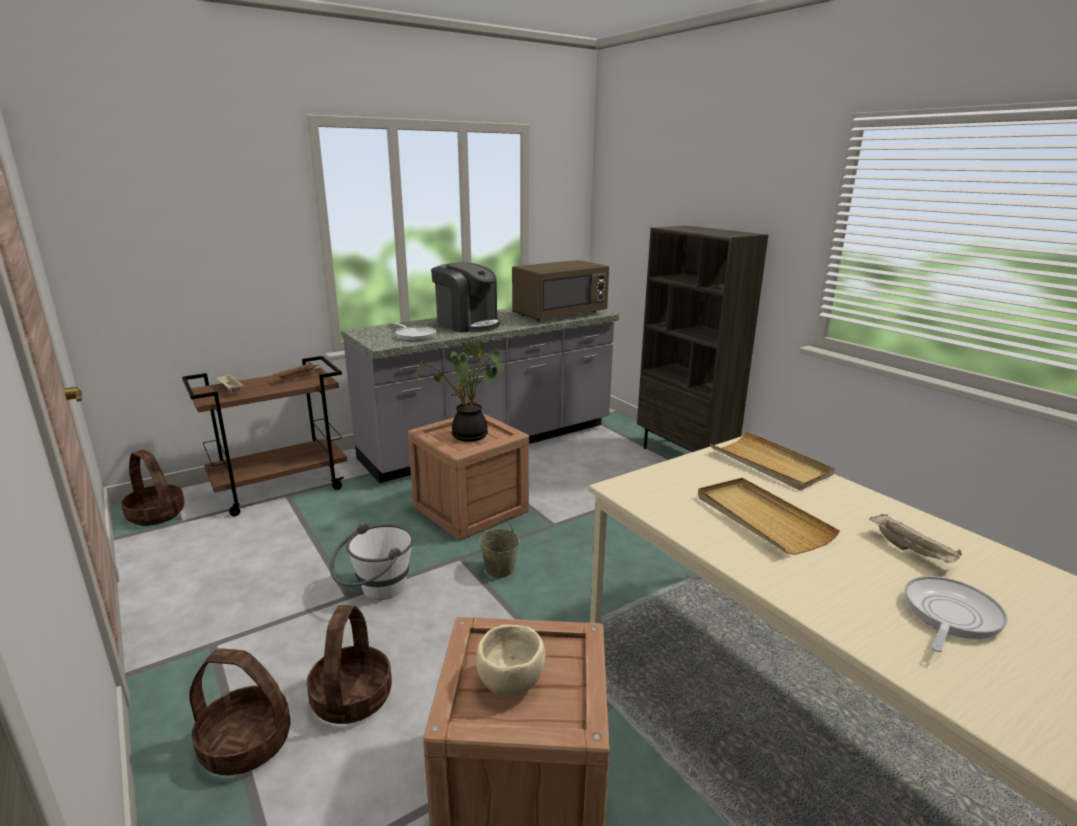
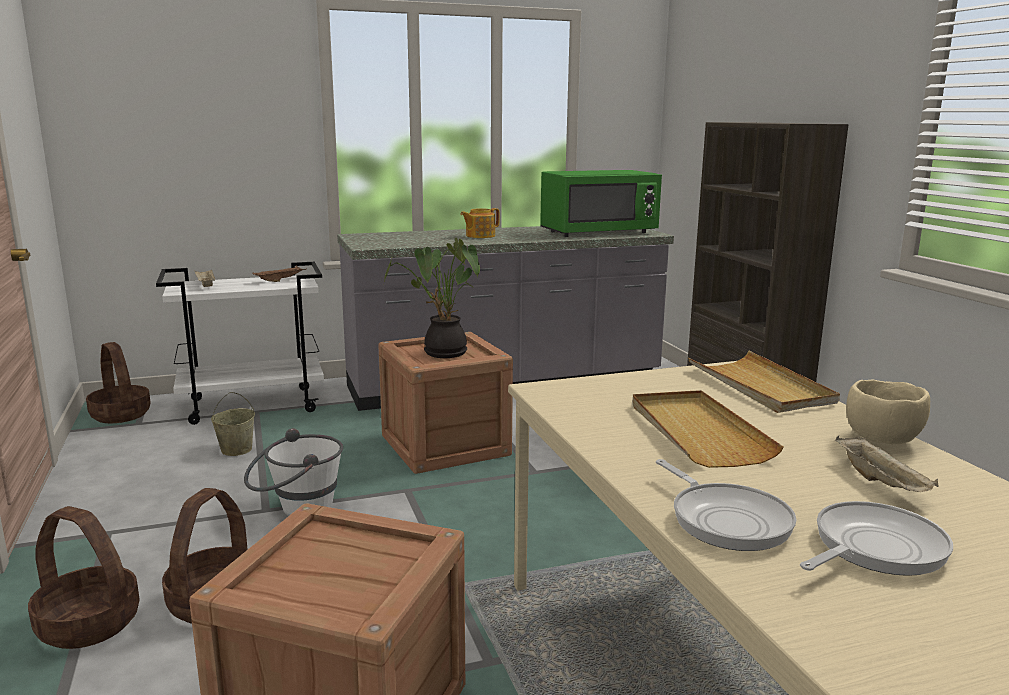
camera: 15 degrees right, 5 degrees down
brown cart [182,356,347,516] -> white cart [156,262,324,425]
frying pan [394,322,436,341] -> frying pan moved to [656,459,796,551]
coffee machine [431,262,500,333] -> teapot [460,208,500,238]
beige bowl [476,625,545,697] -> beige bowl moved to [846,380,930,445]
beige bucket [479,518,520,578] -> beige bucket moved to [211,392,255,456]
brown microwave [512,260,609,321] -> green microwave [540,170,662,237]

